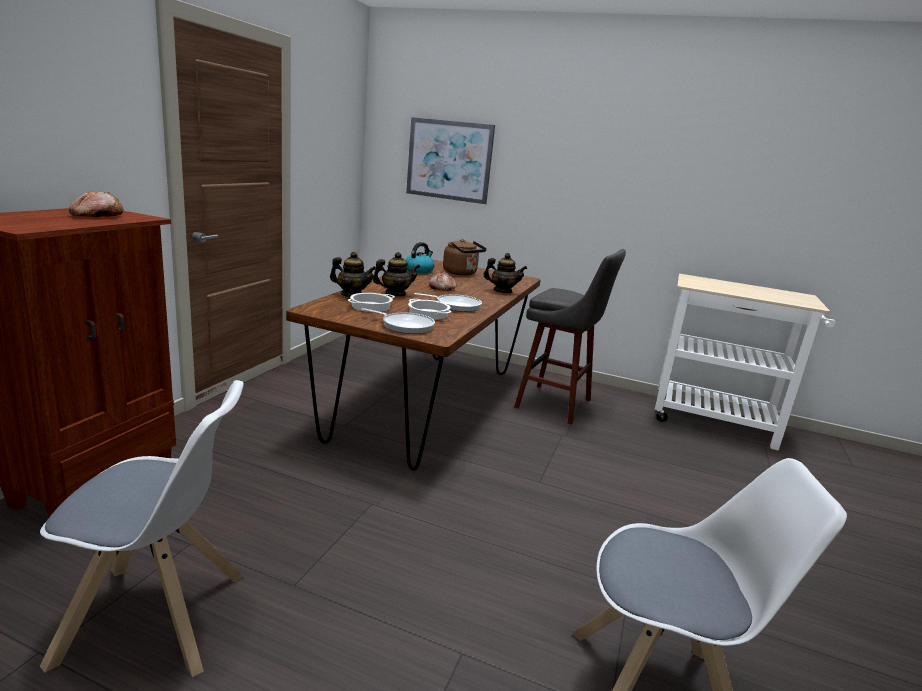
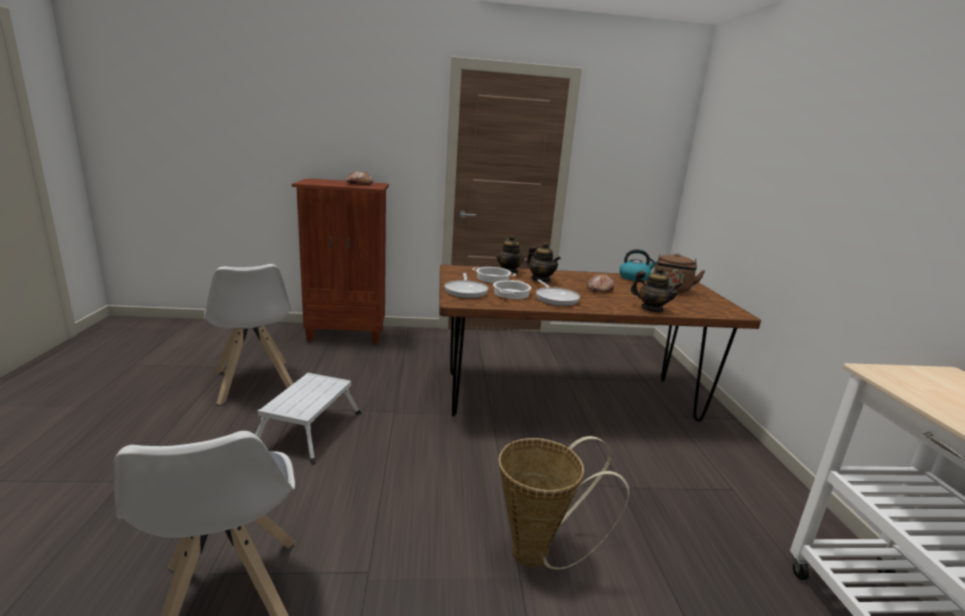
camera: 65 degrees right, 0 degrees up
picture [406,117,495,204] -> none
teapot [483,253,527,293] -> teapot turned 45 degrees counterclockwise [631,267,683,312]
grey stool [514,249,626,424] -> none
none -> white step ladder [255,373,362,465]
none -> basket [499,436,630,570]

